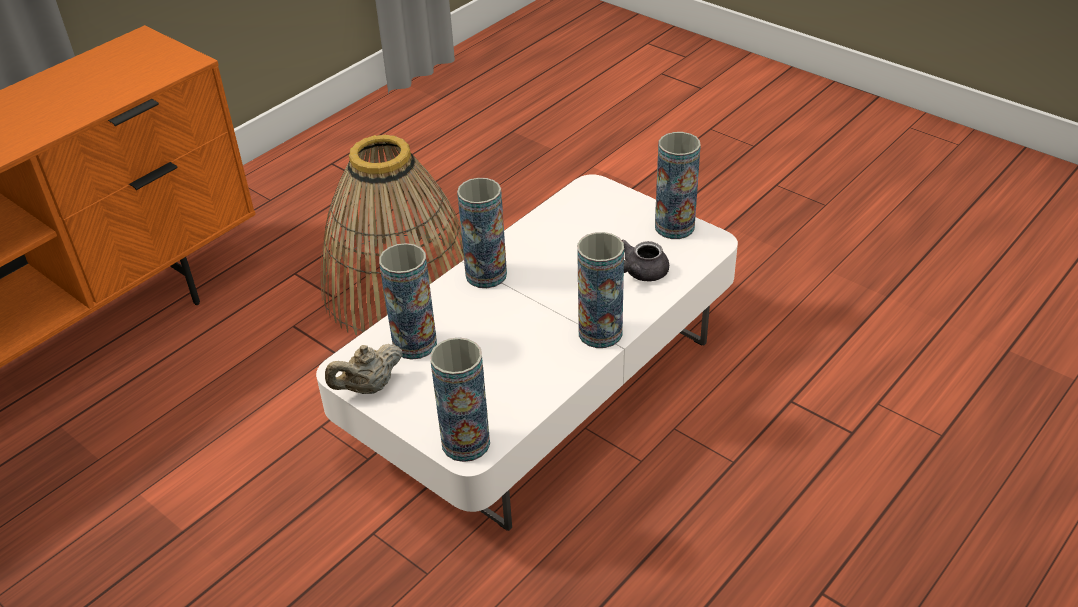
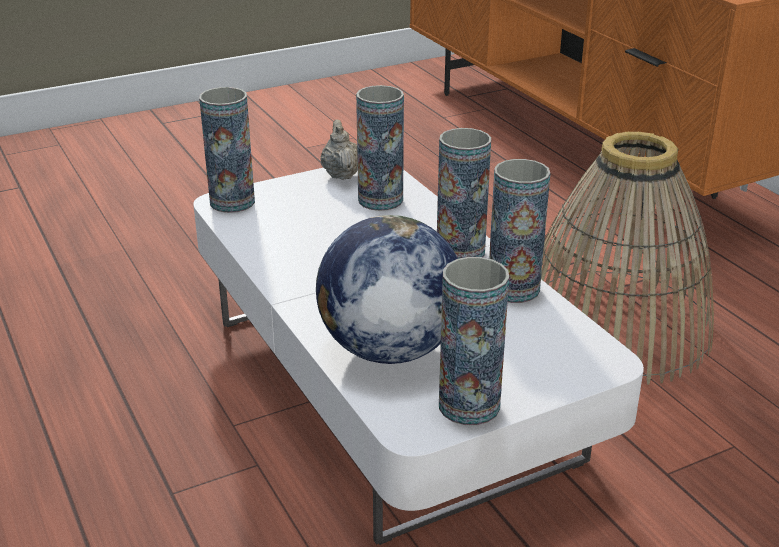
camera: 110 degrees right, 10 degrees down
vase [577,232,624,348] -> vase moved to [489,159,550,303]
grey teapot [622,239,669,281] -> globe [316,215,458,364]

